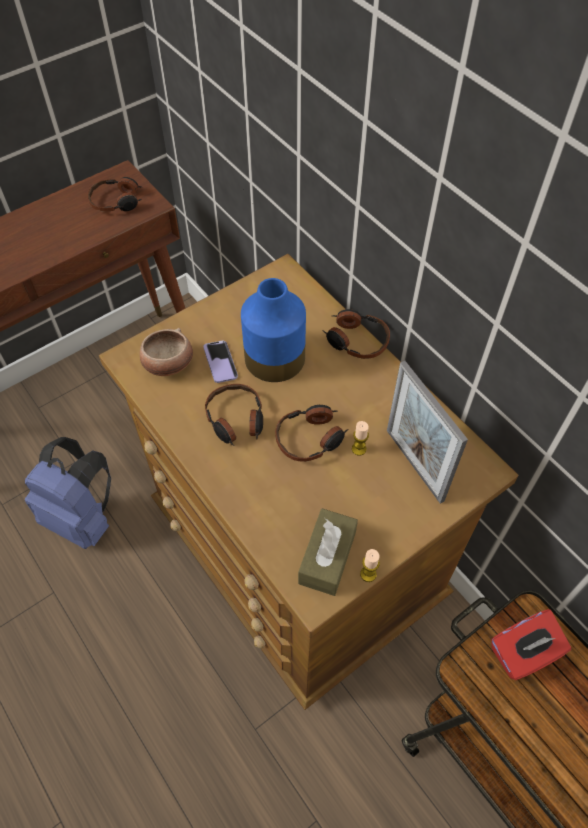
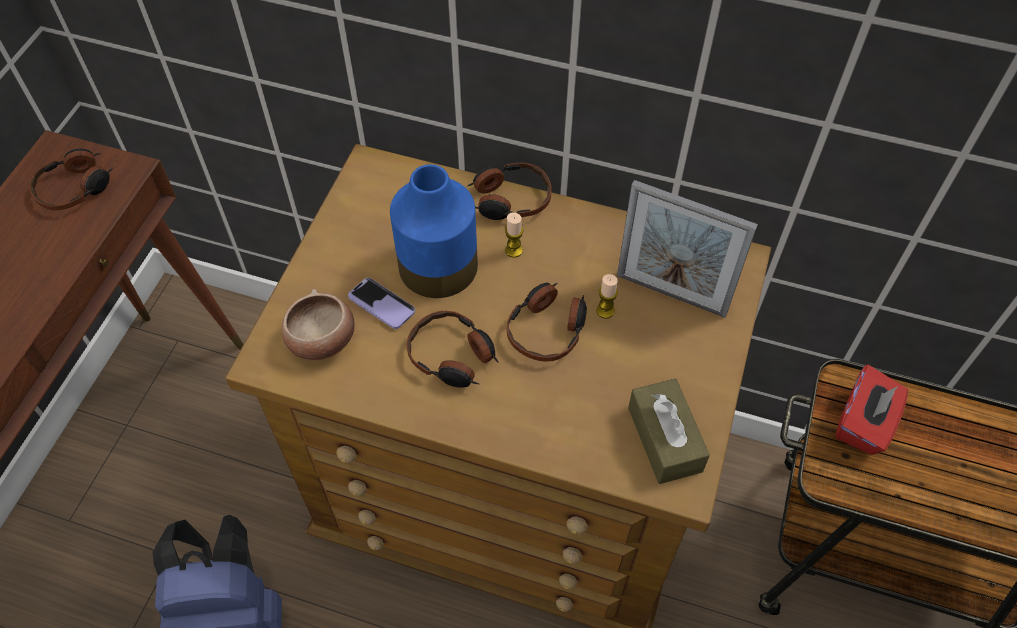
camera: 35 degrees left, 0 degrees up
candle [360,549,380,582] -> candle moved to [505,212,523,258]

